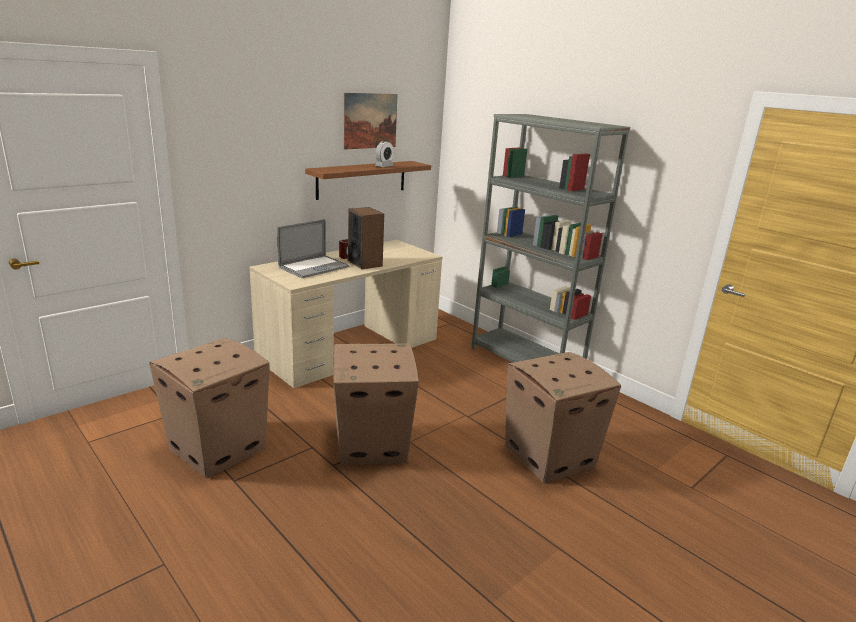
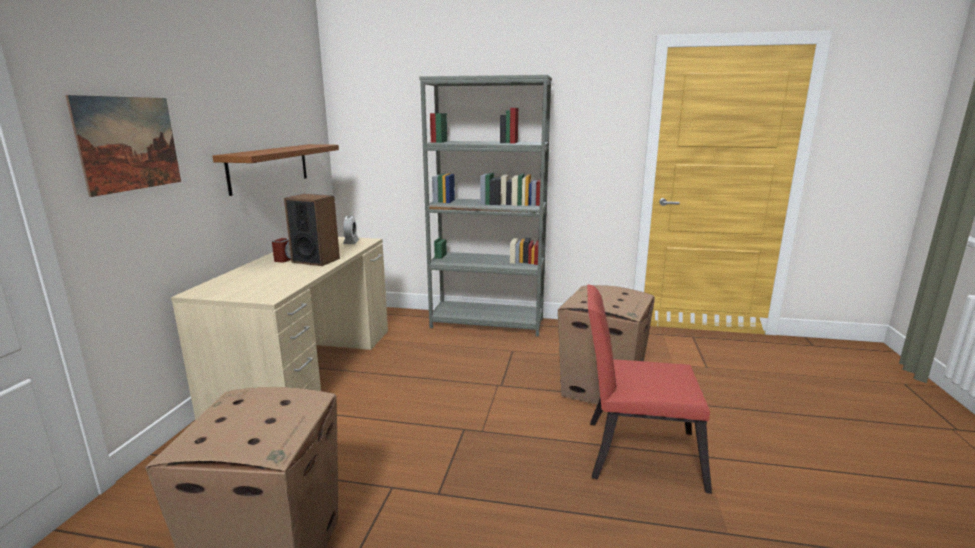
camera: 35 degrees left, 5 degrees down
laptop [277,219,349,278] -> none
cardboard box [333,343,419,465] -> none
picture [343,93,398,150] -> picture moved to [65,95,181,197]
alarm clock [375,141,394,167] -> alarm clock moved to [343,216,359,244]
none -> red chair [587,285,712,494]

